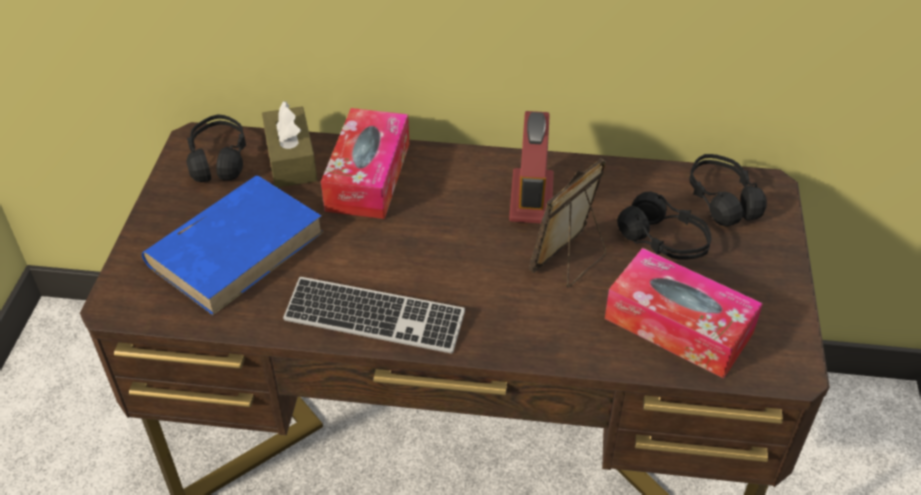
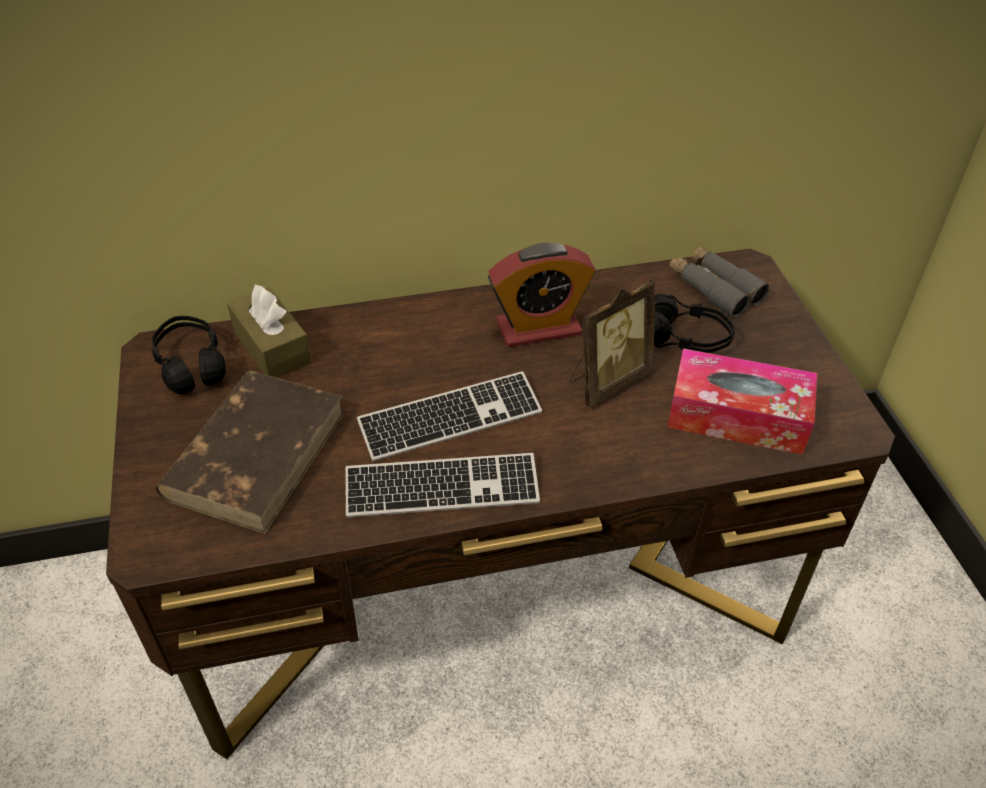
camera: 20 degrees left, 0 degrees up
blue book [142,176,324,315] -> brown book [156,371,345,534]
tissue box [321,108,409,219] -> none
alarm clock [509,111,554,223] -> alarm clock turned 90 degrees counterclockwise [488,243,595,347]
picture frame [529,159,606,287] -> picture frame turned 150 degrees counterclockwise [569,279,655,408]
black headphones [689,154,767,226] -> grey binoculars [669,245,769,318]
none -> keyboard [357,371,542,461]

